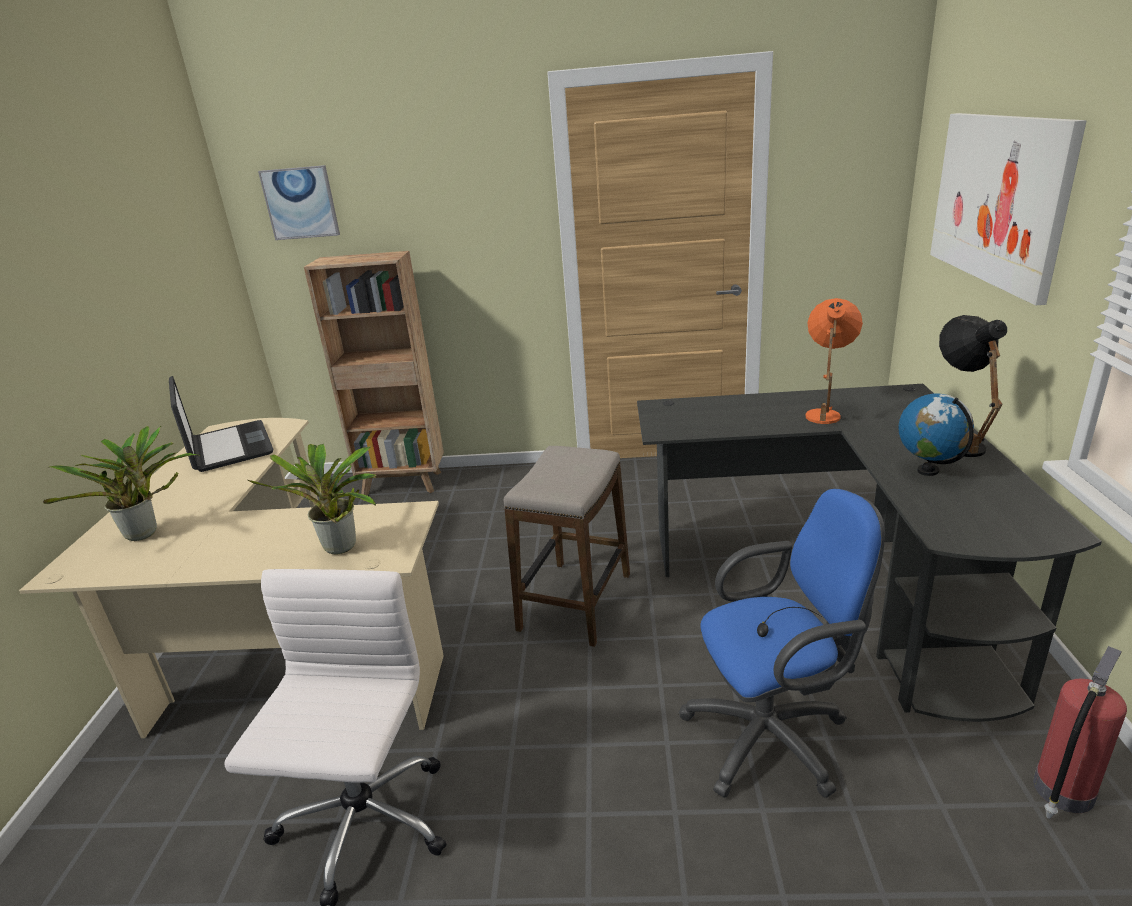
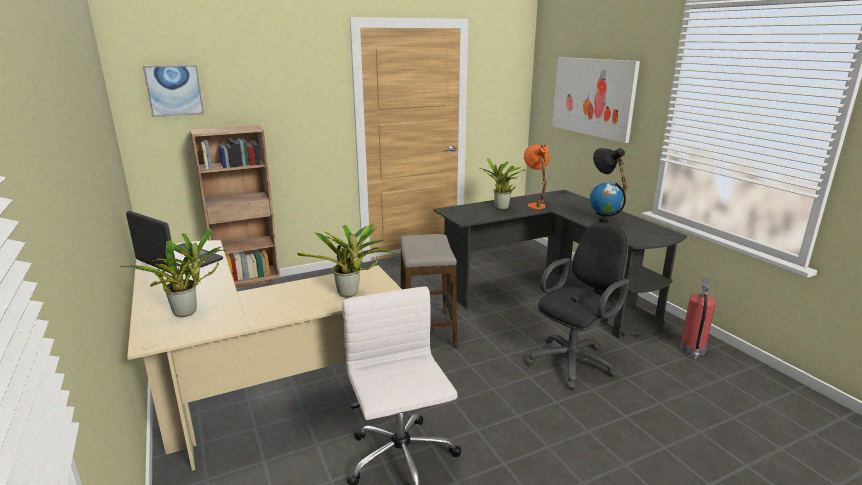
camera: 30 degrees left, 5 degrees down
blue office chair [678,489,885,798] -> black office chair [525,224,629,390]
none -> potted plant [479,159,525,210]

